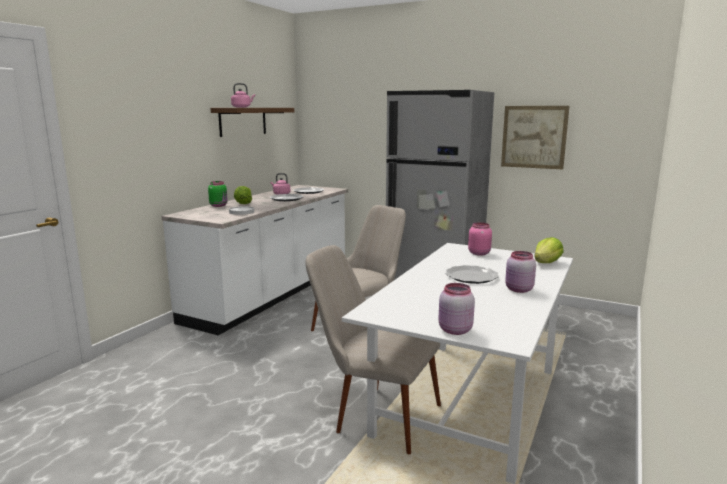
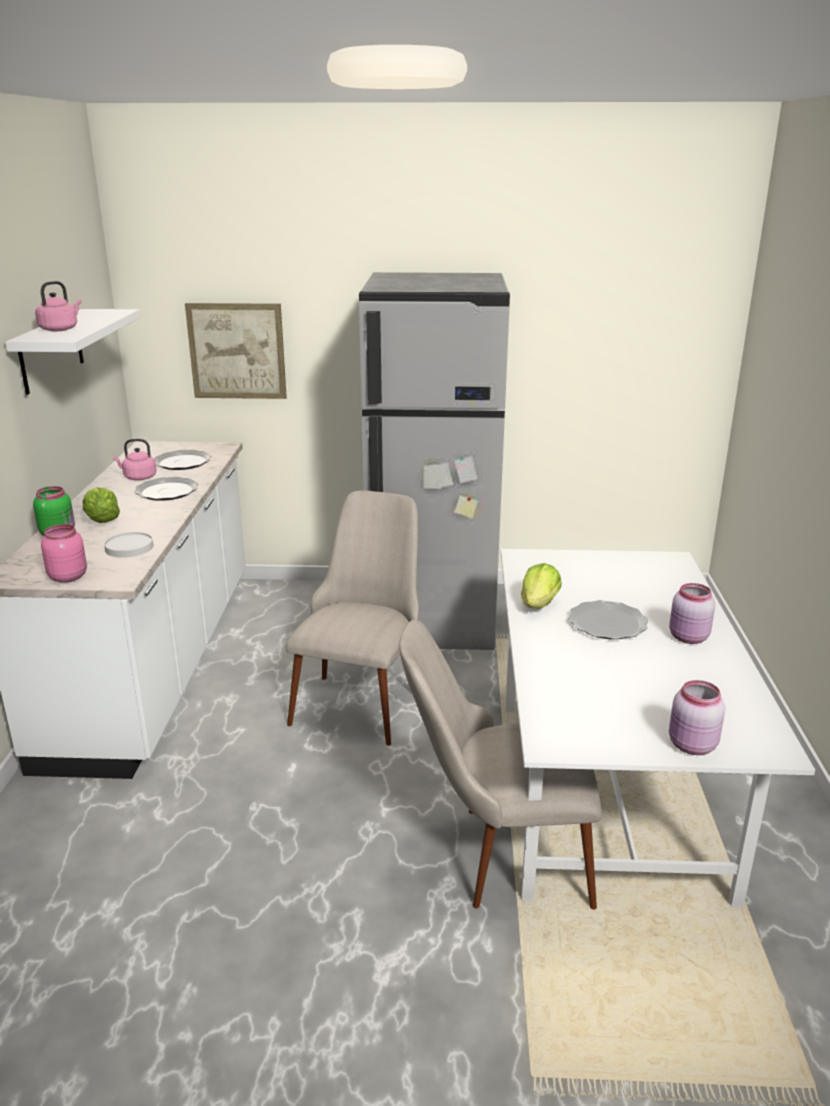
camera: 25 degrees left, 10 degrees up
brown shelf [210,108,294,137] -> white shelf [5,309,140,395]
pink jar [468,222,492,256] -> pink jar moved to [41,524,87,583]
picture [501,106,570,169] -> picture moved to [185,303,287,399]
lettuce [535,237,564,263] -> lettuce moved to [521,563,562,609]

